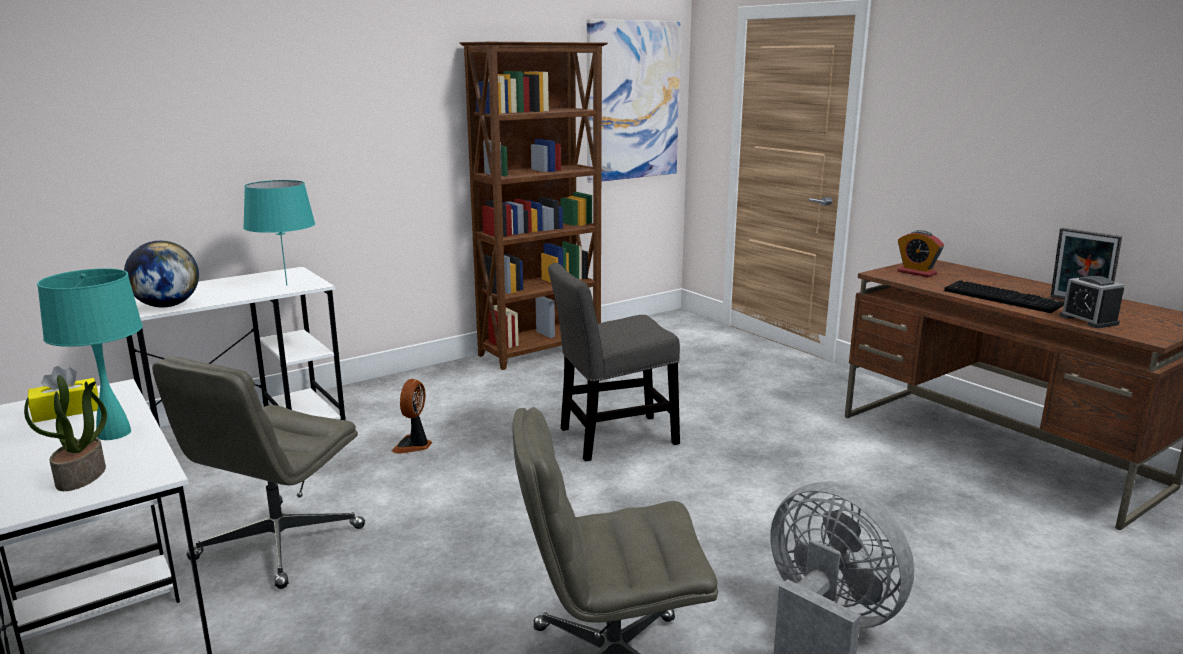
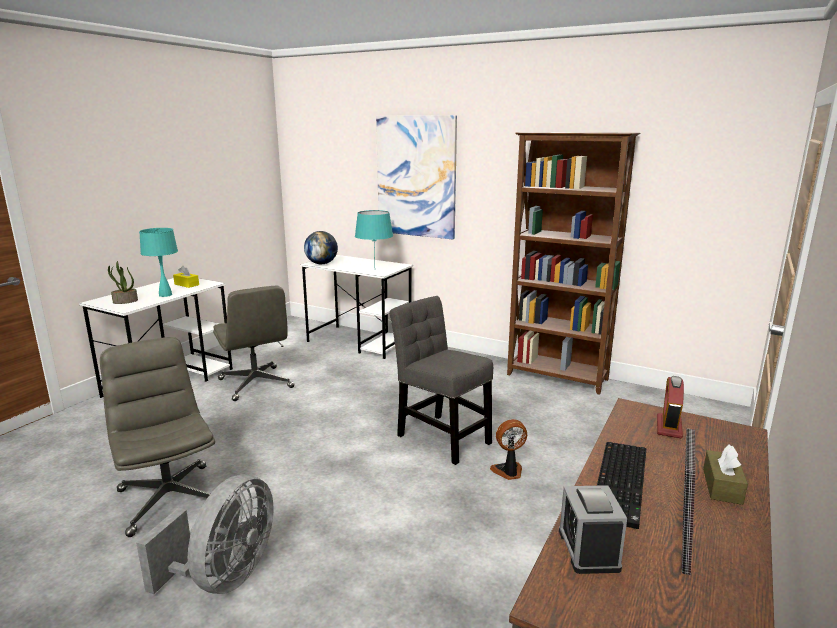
camera: 65 degrees right, 0 degrees up
grey office chair [152,357,365,589] -> grey office chair turned 120 degrees counterclockwise [213,285,294,401]
fan [392,379,432,453] -> fan moved to [490,419,527,480]
picture [587,19,681,183] -> picture moved to [376,115,457,239]
alarm clock [1059,276,1125,328] -> alarm clock turned 45 degrees counterclockwise [559,485,627,574]
none -> brown tissue box [703,444,748,505]

